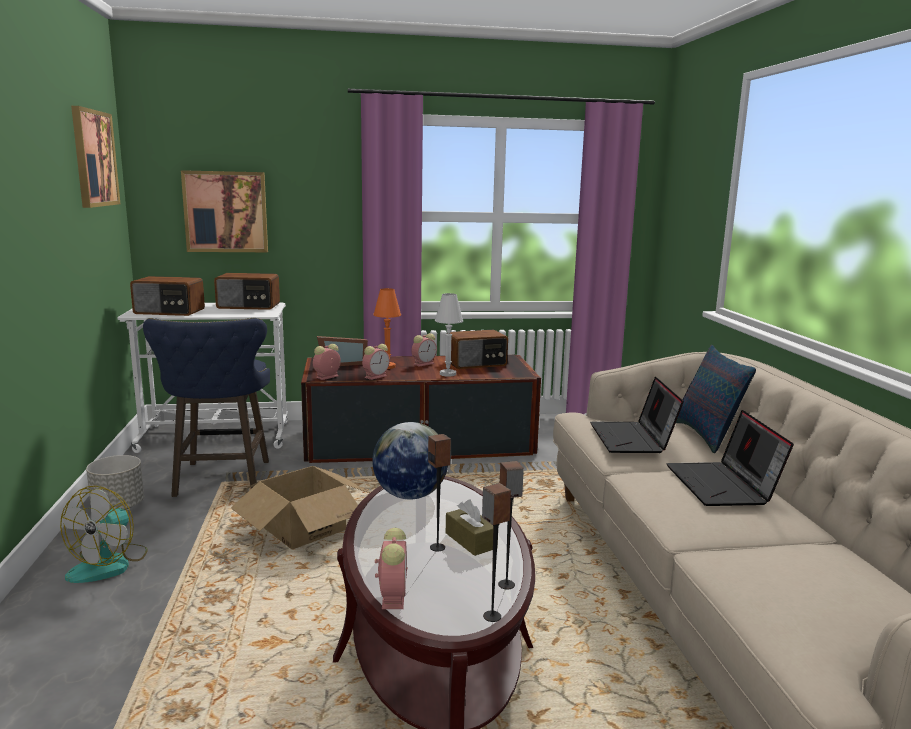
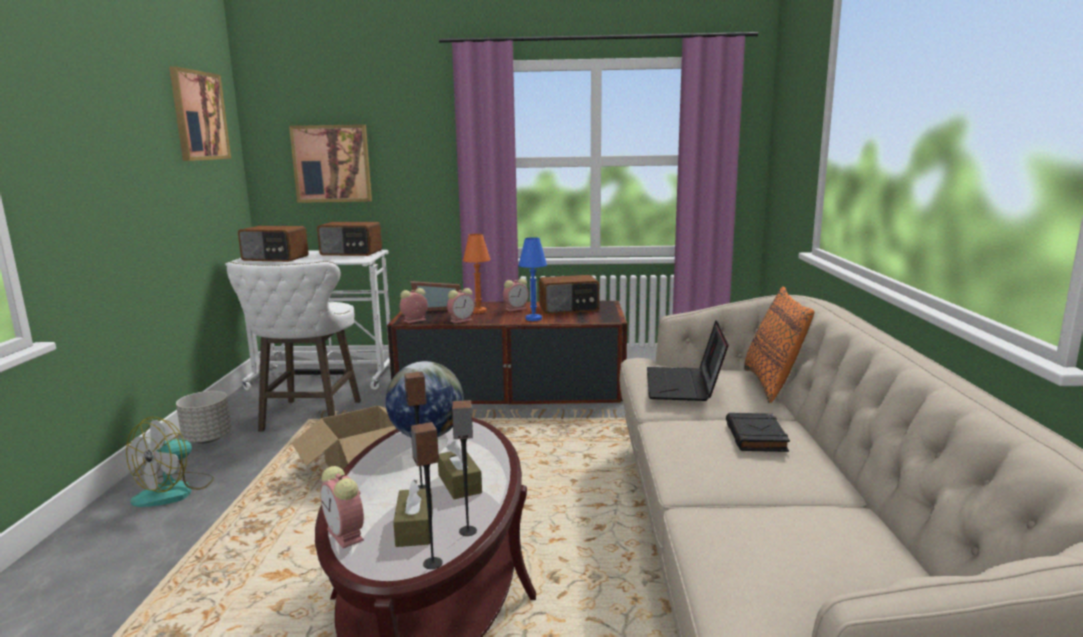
camera: 10 degrees right, 0 degrees up
blue stool [143,318,270,497] -> white stool [227,261,361,432]
alarm clock [375,528,408,609] -> alarm clock turned 135 degrees clockwise [320,466,364,548]
white table lamp [435,293,463,377] -> blue table lamp [518,237,547,321]
laptop [667,410,794,506] -> black book [726,413,790,452]
blue pillow [676,345,756,453] -> orange pillow [744,286,814,403]
none -> brown tissue box [393,479,433,547]

